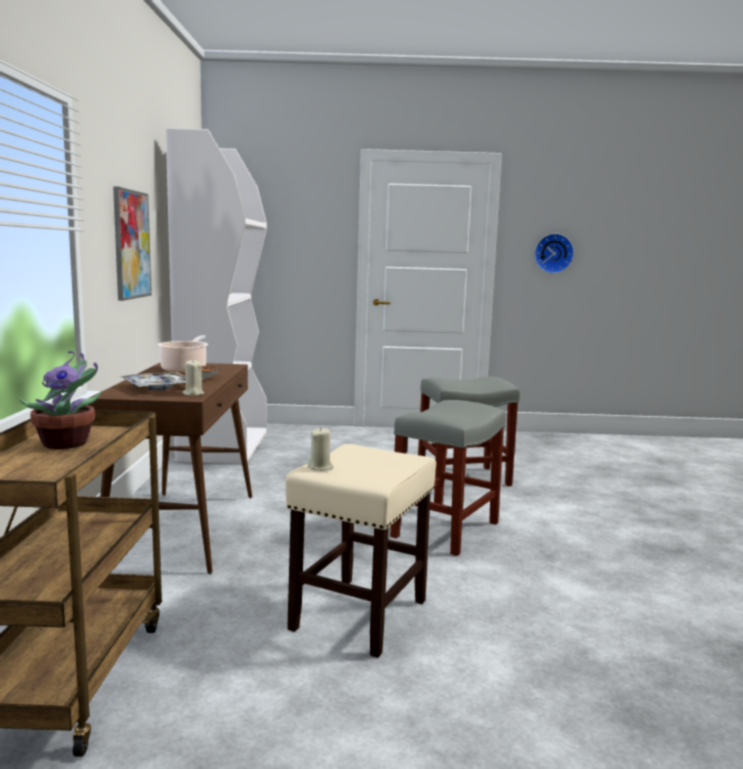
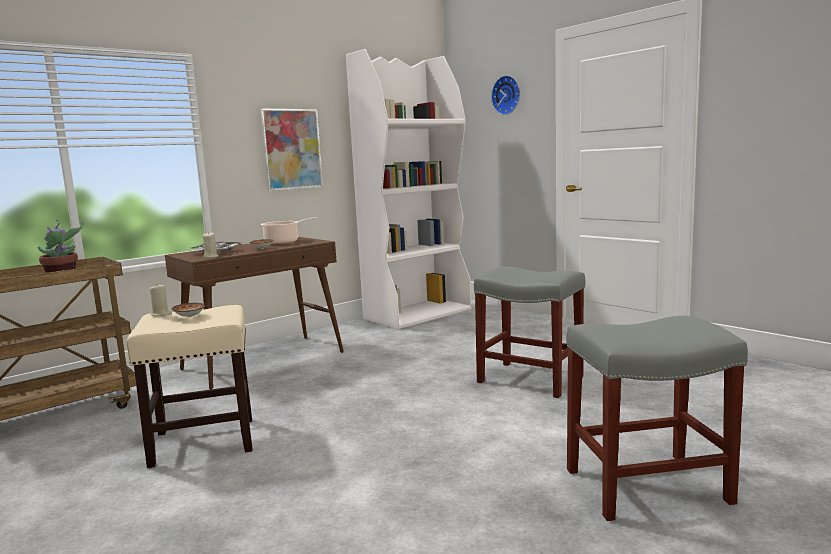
camera: 50 degrees right, 0 degrees up
grey stool [390,400,506,556] -> grey stool moved to [566,315,748,521]
wall clock [534,233,574,274] -> wall clock moved to [491,75,520,115]
none -> bowl [172,303,205,318]

